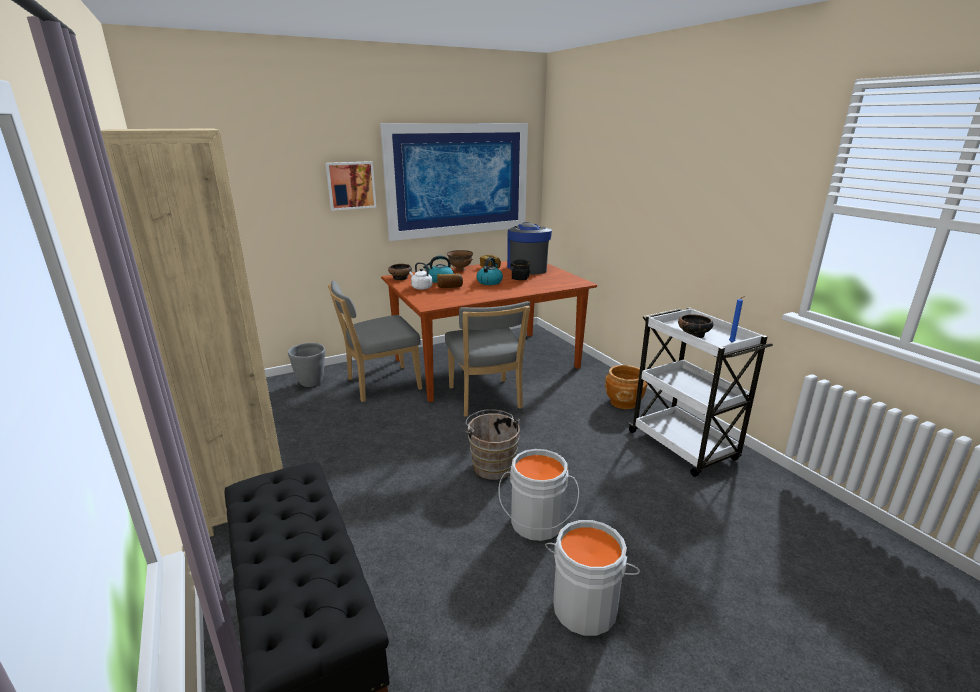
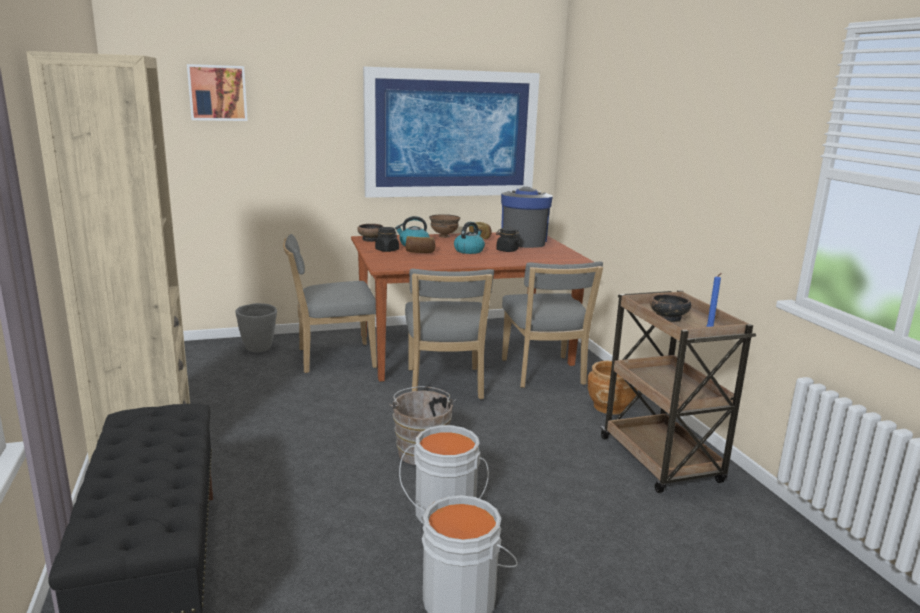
camera: 10 degrees right, 5 degrees down
picture [325,161,376,211] -> picture moved to [187,64,248,121]
white kettle [409,262,432,290] -> black jar [375,227,399,252]
white cart [628,307,773,477] -> brown cart [600,290,756,493]
none -> grey chair [502,261,603,388]

